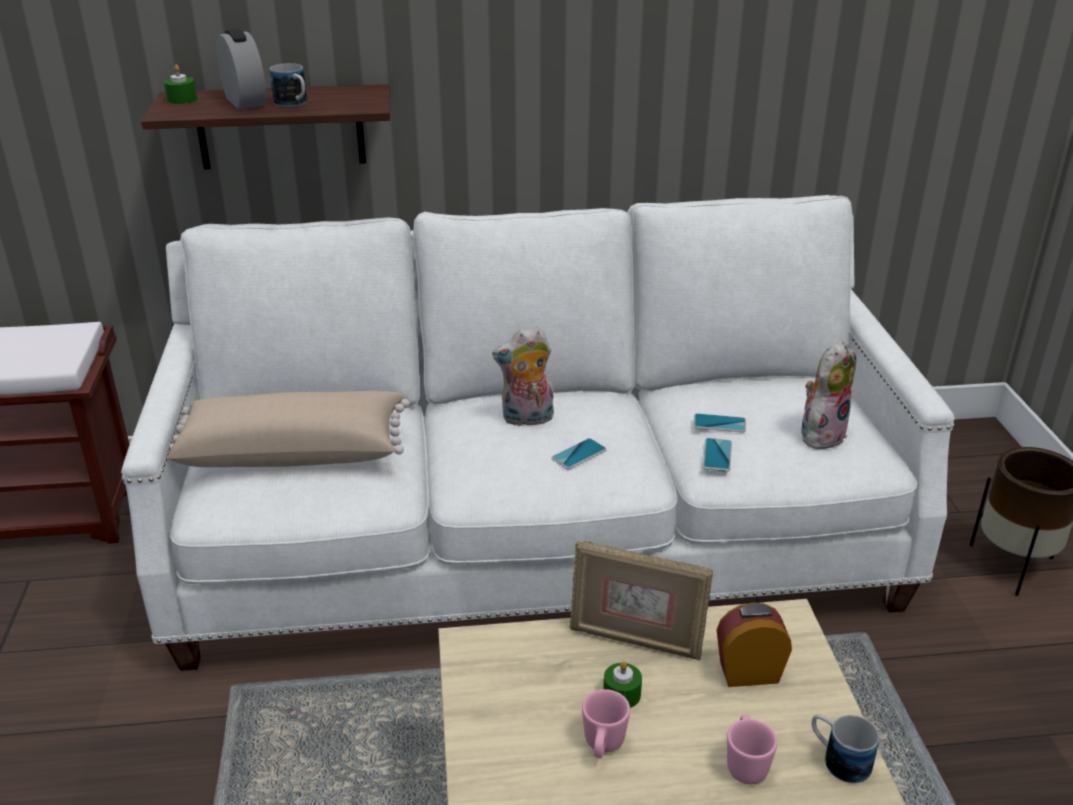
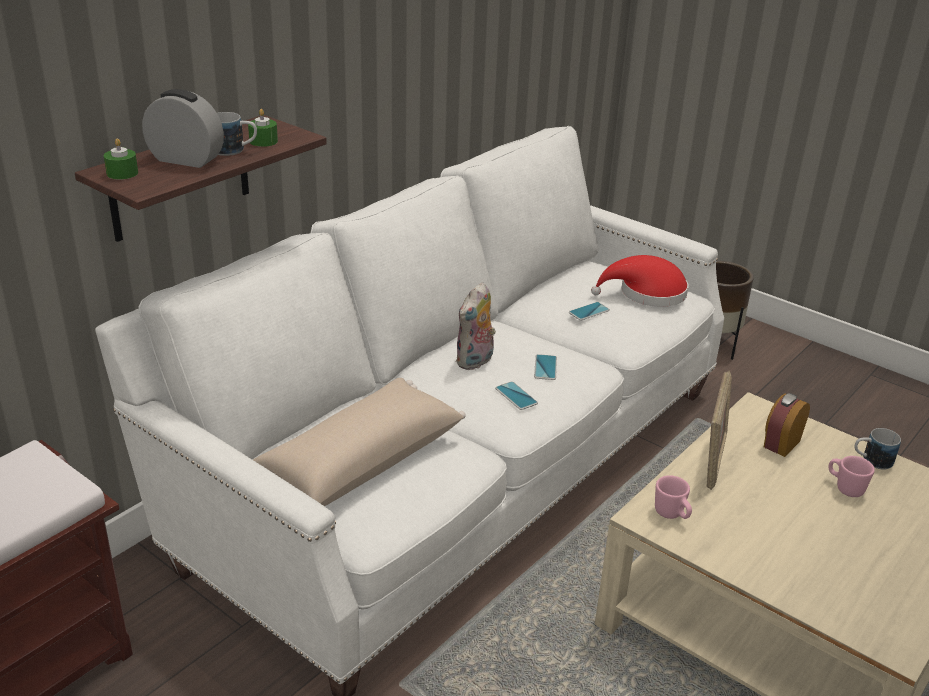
camera: 45 degrees left, 0 degrees up
picture frame [570,540,713,660] -> picture frame turned 45 degrees counterclockwise [707,371,732,490]
pink mug [582,689,630,758] -> pink mug moved to [655,475,692,519]
green candle [603,661,642,708] -> green candle moved to [248,109,278,147]
phone [703,438,732,472] -> phone moved to [495,381,538,410]
plush toy [801,341,856,449] -> red hat [591,255,688,307]

